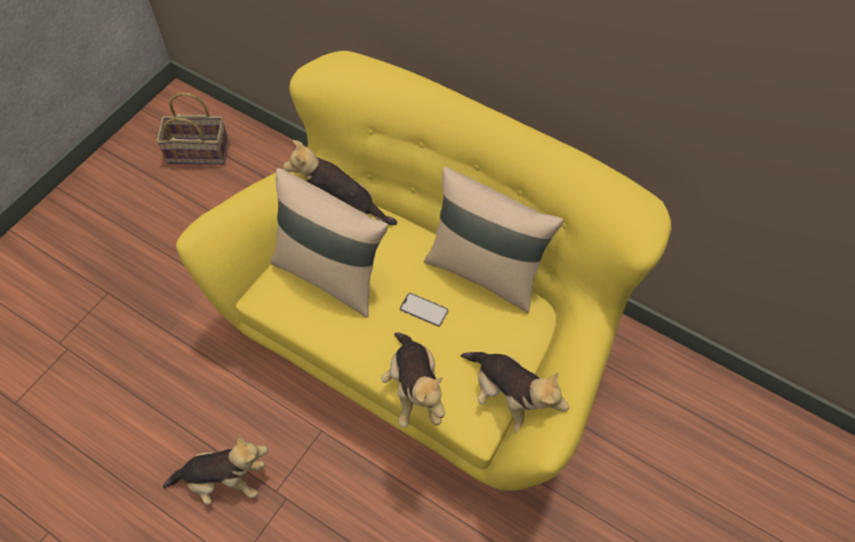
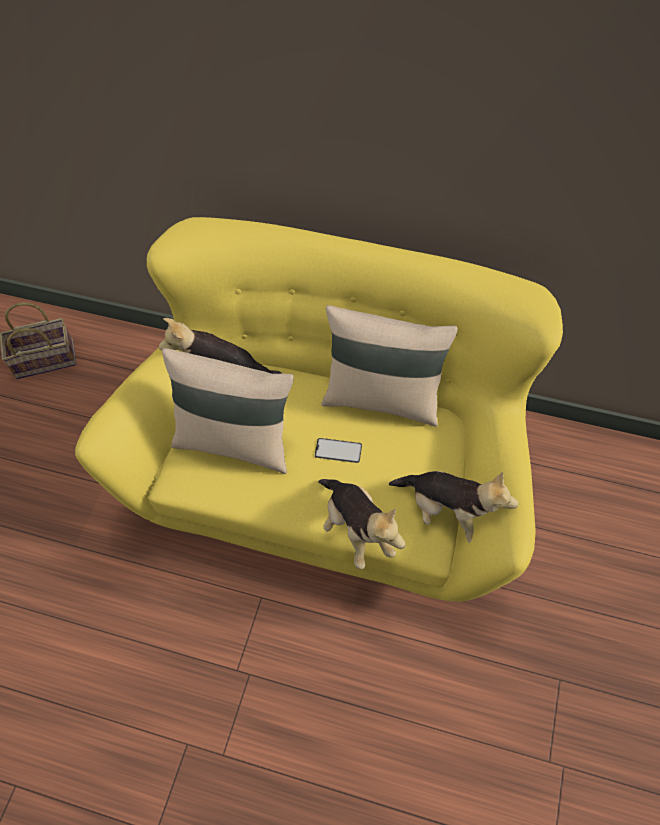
camera: 15 degrees left, 0 degrees up
plush toy [163,435,268,505] -> none

